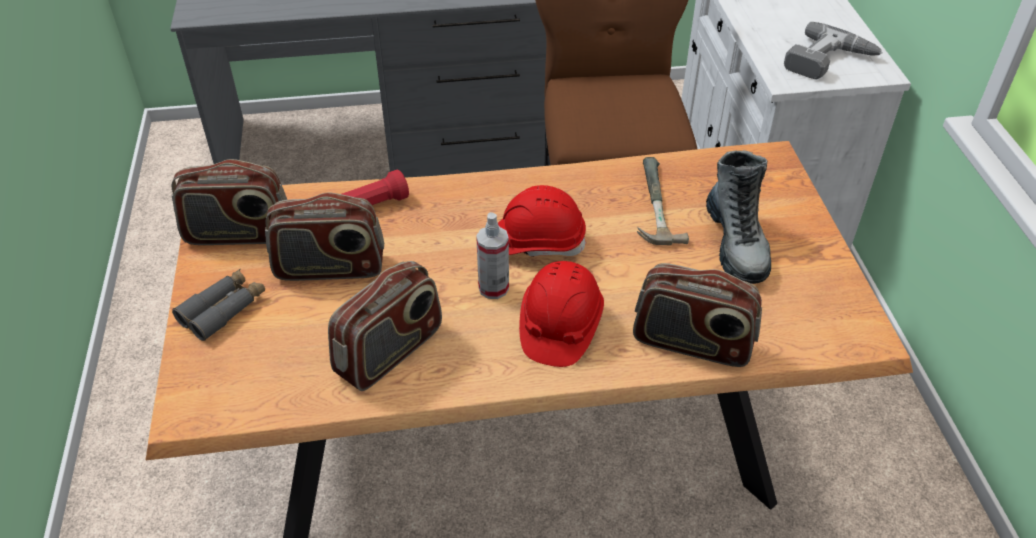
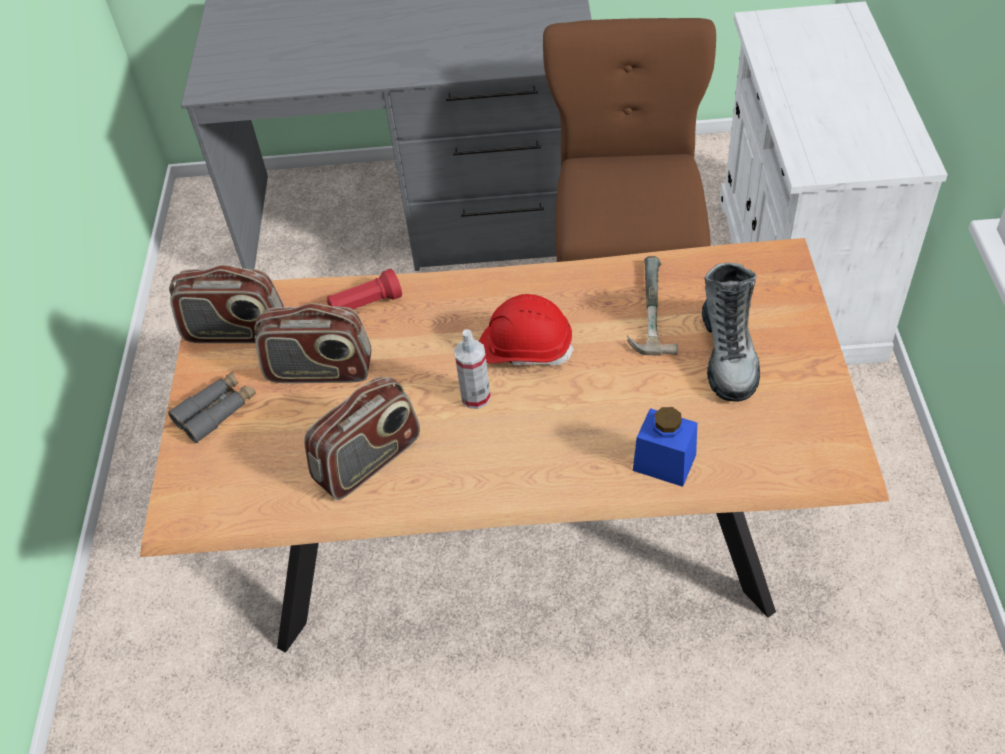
camera: 10 degrees right, 5 degrees up
red hard hat [519,261,604,367] -> none
radio [633,263,762,367] -> blue jar [633,407,697,487]
power drill [784,22,883,79] -> none

